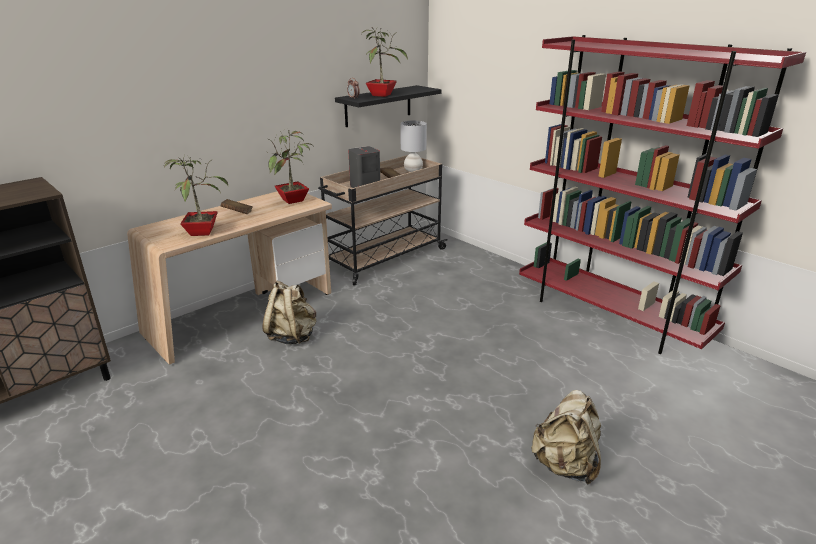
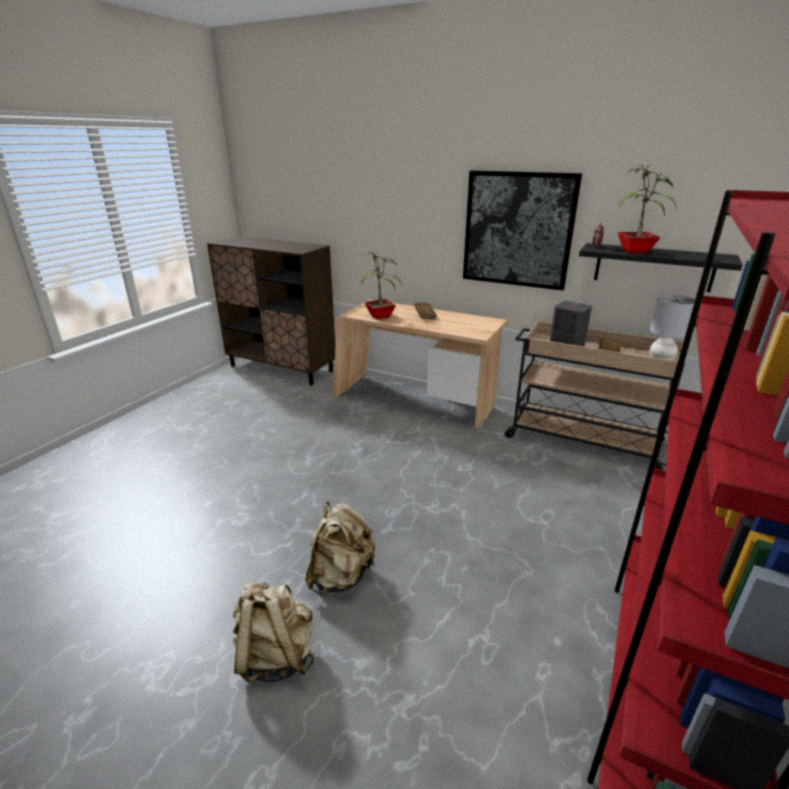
camera: 70 degrees right, 0 degrees up
beige backpack [263,280,316,344] -> beige backpack moved to [306,501,375,595]
potted plant [268,129,313,204] -> none
none -> picture [463,170,582,290]

